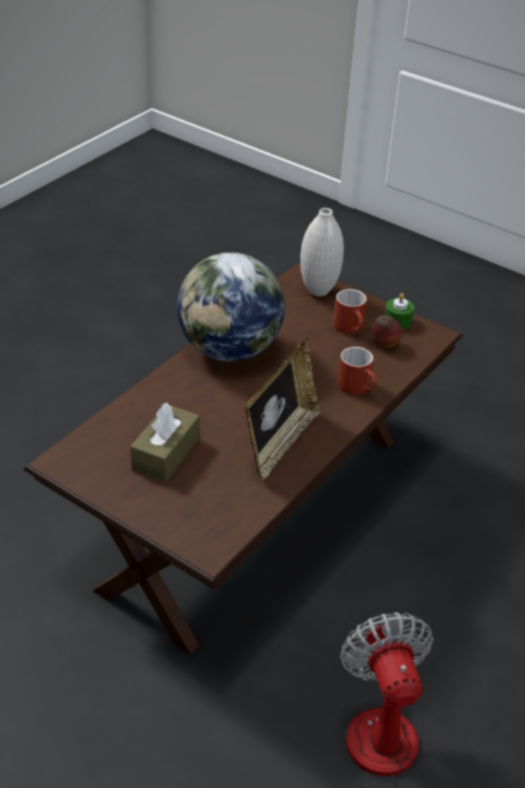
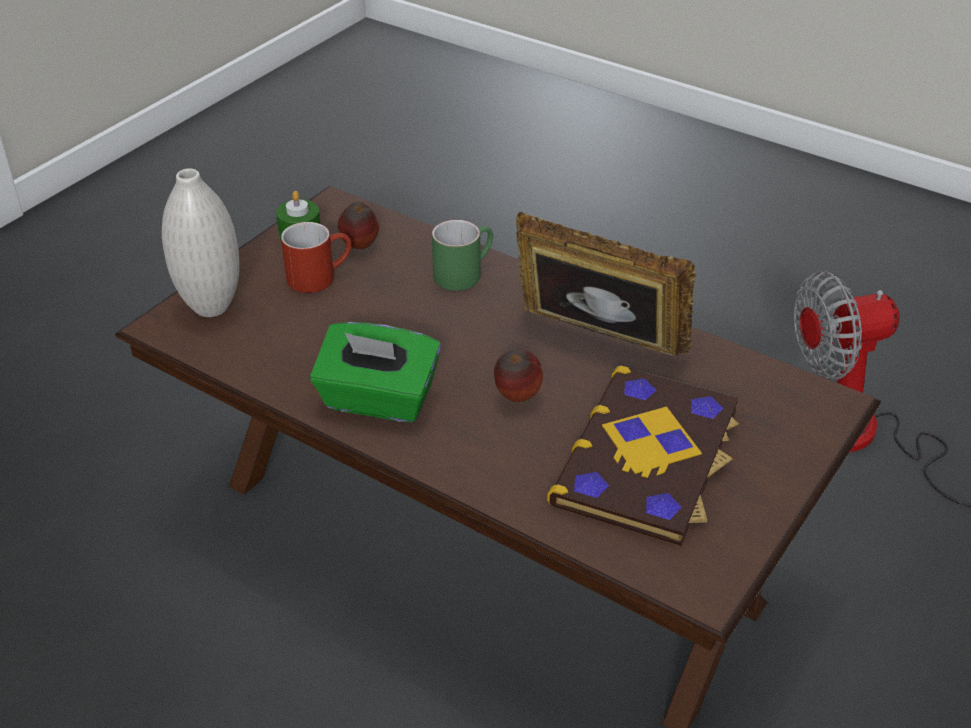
camera: 90 degrees left, 0 degrees up
brown tissue box [130,403,200,482] -> book [547,366,739,546]
globe [177,252,285,361] -> green tissue box [310,322,441,423]
red mug [338,347,377,395] -> green mug [432,220,493,291]
none -> apple [494,349,543,402]

